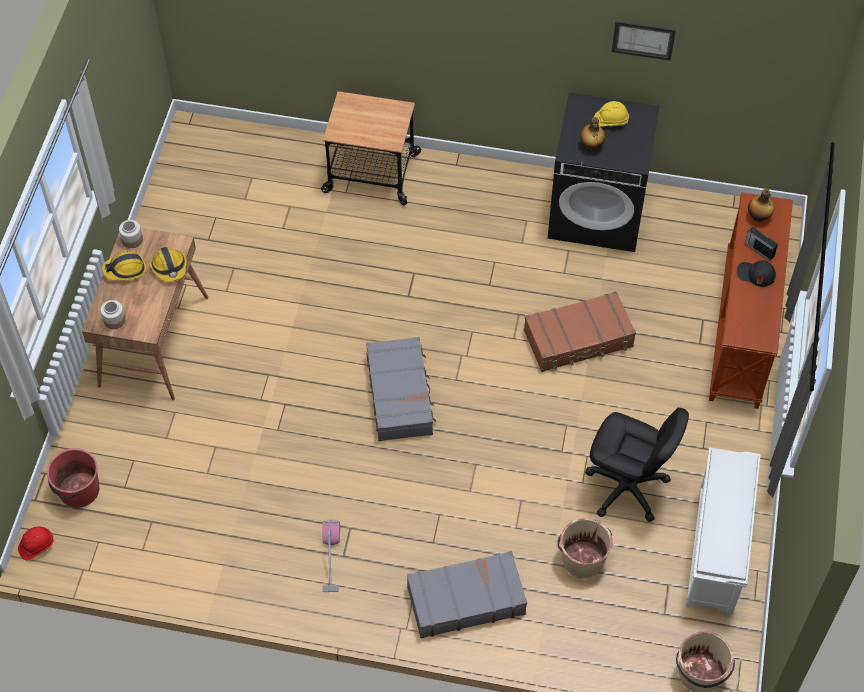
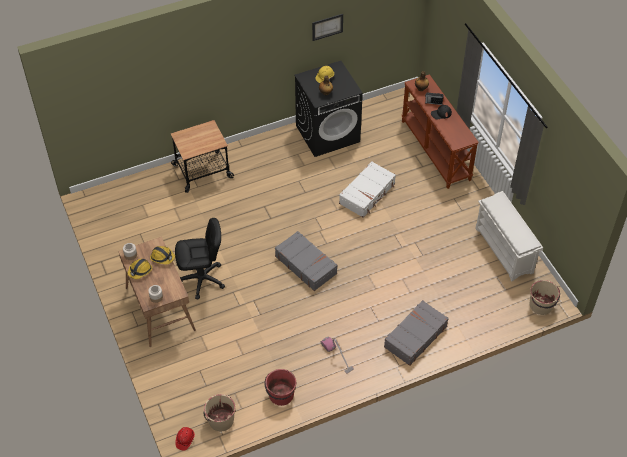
camera: 35 degrees left, 5 degrees down
red bucket [47,448,99,508] -> red bucket moved to [265,369,296,406]
brown suitcase [524,291,636,372] -> white suitcase [339,161,396,218]
beige bucket [557,518,613,578] -> beige bucket moved to [204,394,236,431]
black office chair [585,408,689,522] -> black office chair moved to [175,218,225,300]

